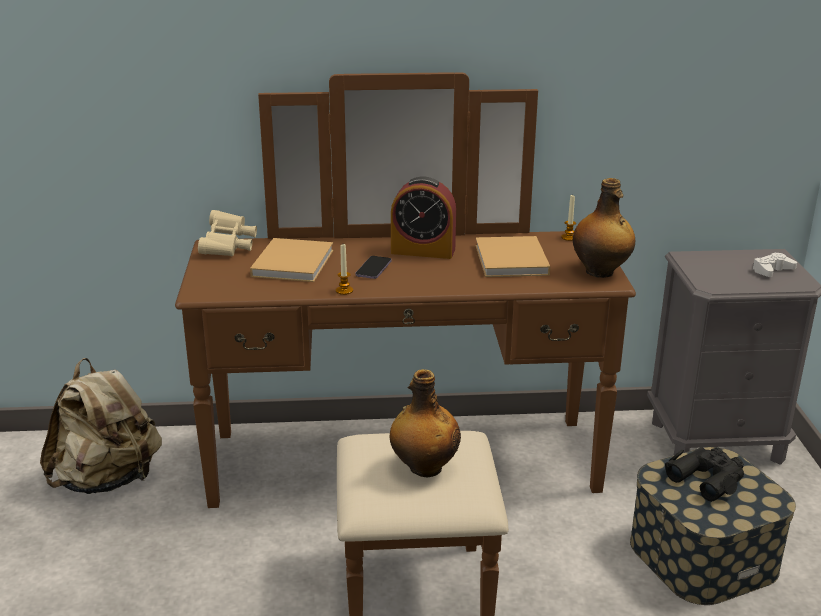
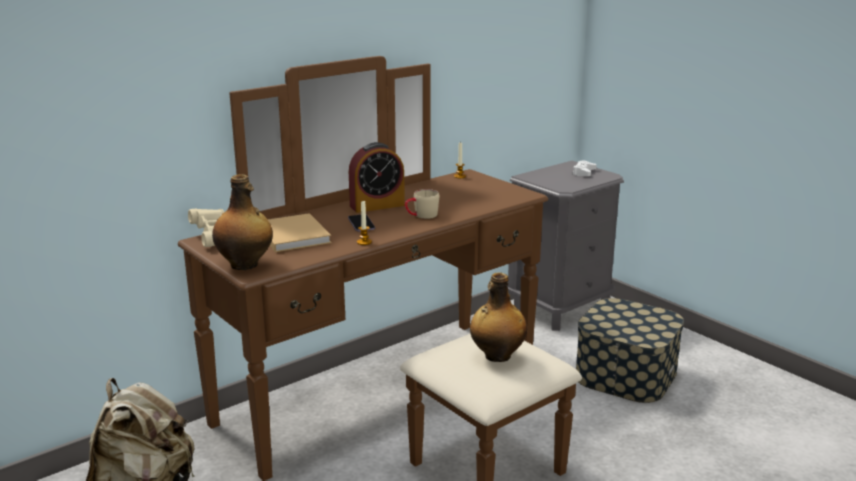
camera: 35 degrees left, 5 degrees down
beige book [475,236,550,277] -> none
bottle [573,178,635,278] -> bottle moved to [212,174,273,270]
black binoculars [665,447,744,502] -> none
none -> beige mug [405,189,439,219]

